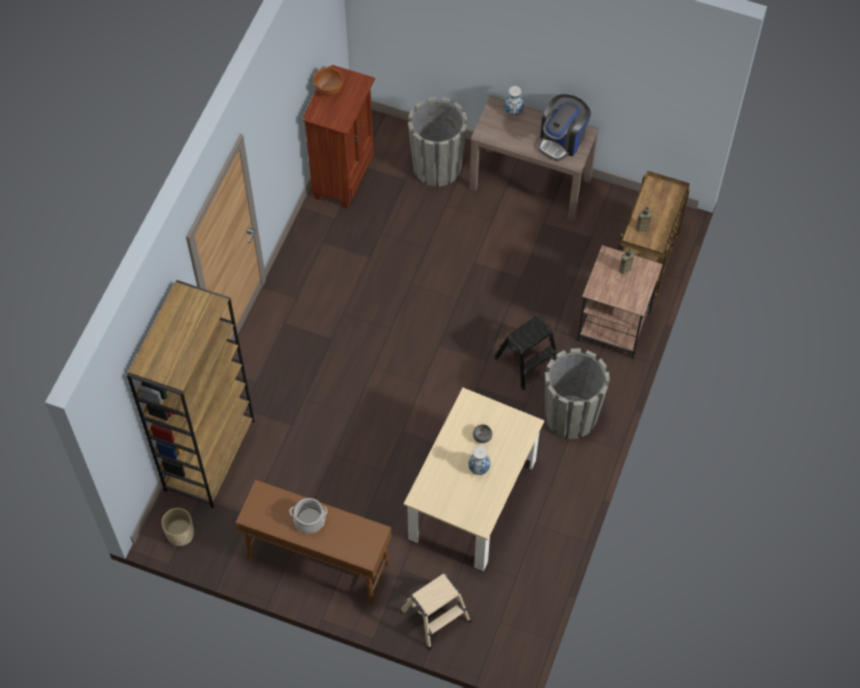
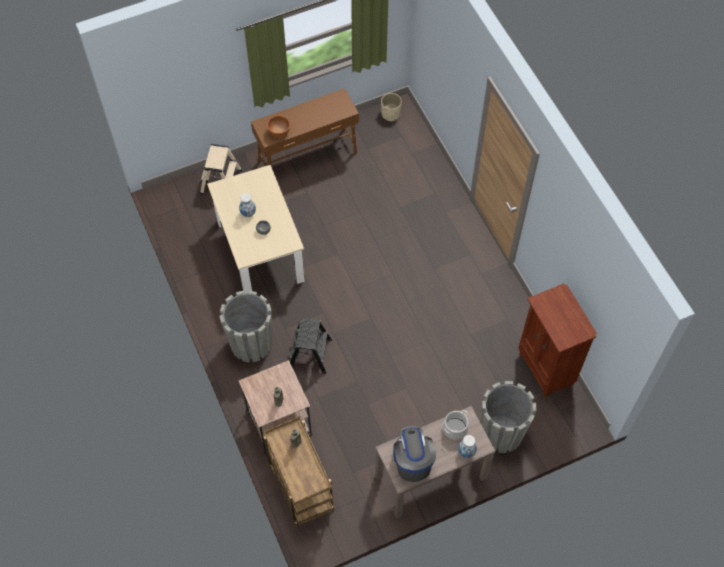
camera: 135 degrees right, 0 degrees up
brown bookcase [127,280,255,509] -> none
cooking pot [290,498,327,533] -> cooking pot moved to [443,410,469,439]
brown bowl [314,67,343,96] -> brown bowl moved to [267,115,290,138]

